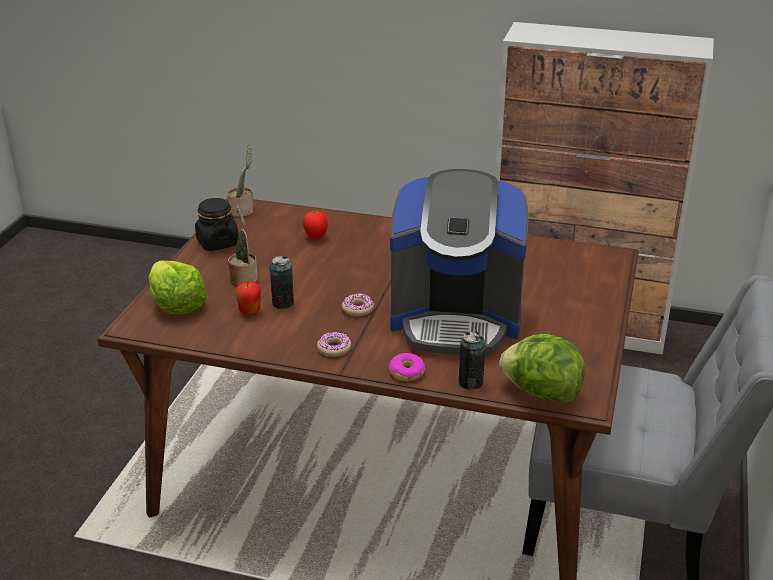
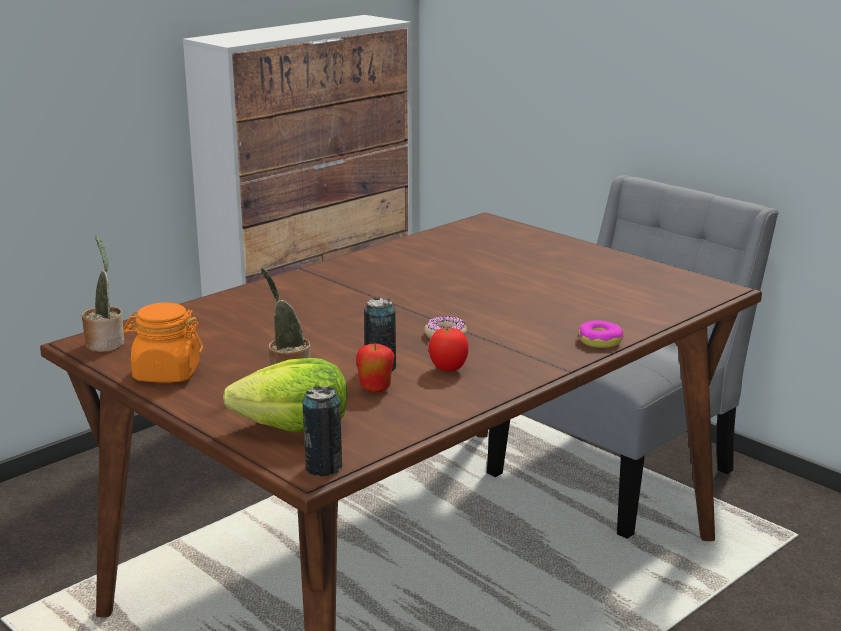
camera: 60 degrees left, 10 degrees down
black jar [195,198,239,251] -> orange jar [123,303,203,383]
tomato [303,210,328,239] -> tomato moved to [429,328,469,372]
donut [317,332,351,357] -> none
coffee machine [390,169,528,355] -> none
can [459,331,485,390] -> can moved to [303,386,342,477]
lettuce [499,334,585,403] -> none

